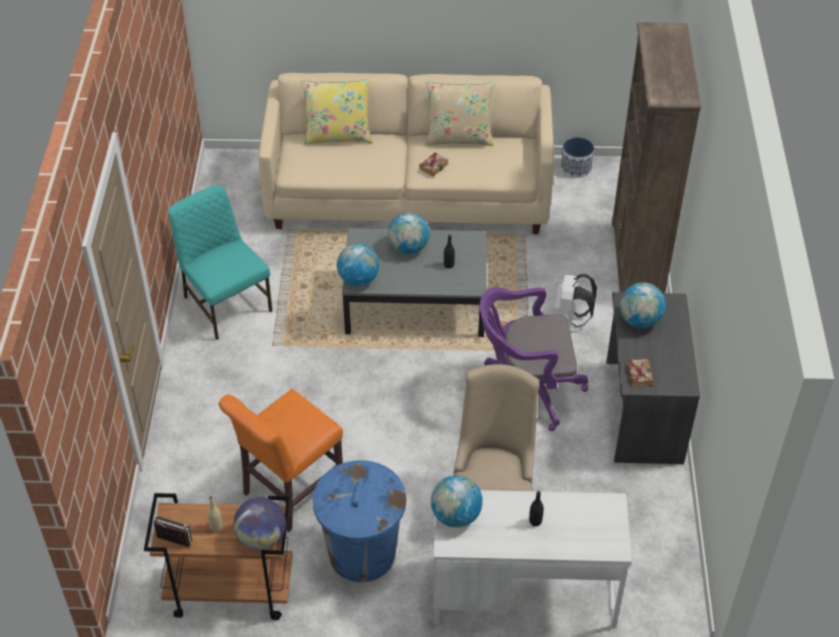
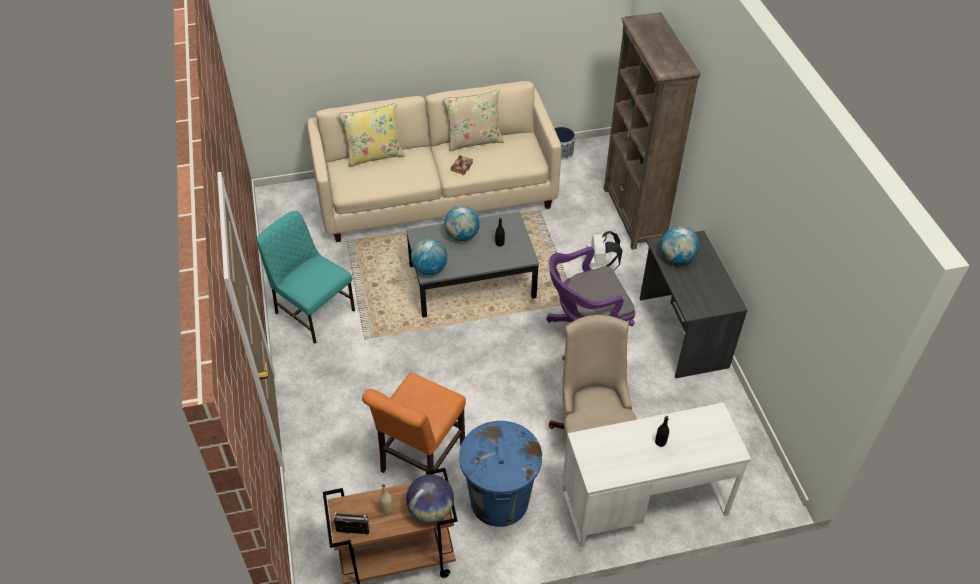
camera: 15 degrees left, 0 degrees up
globe [431,475,483,528] -> none
book [627,359,653,386] -> none

